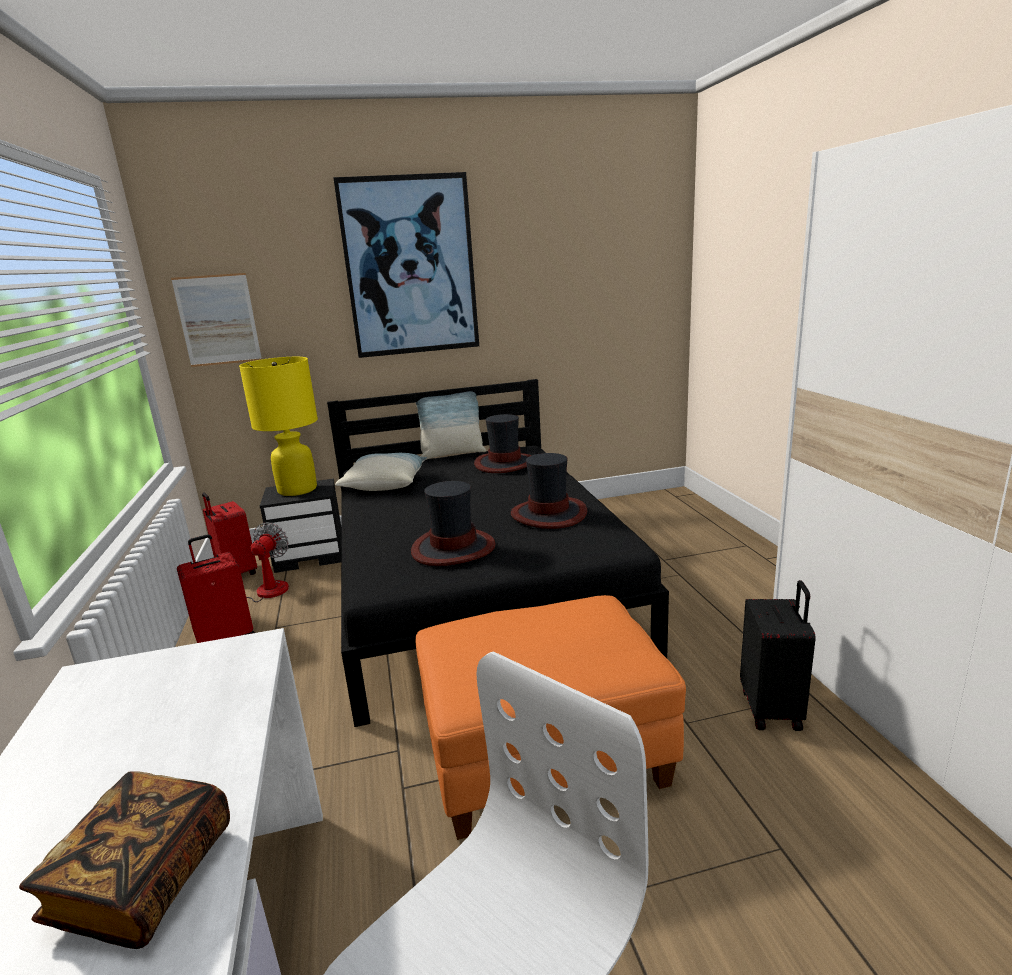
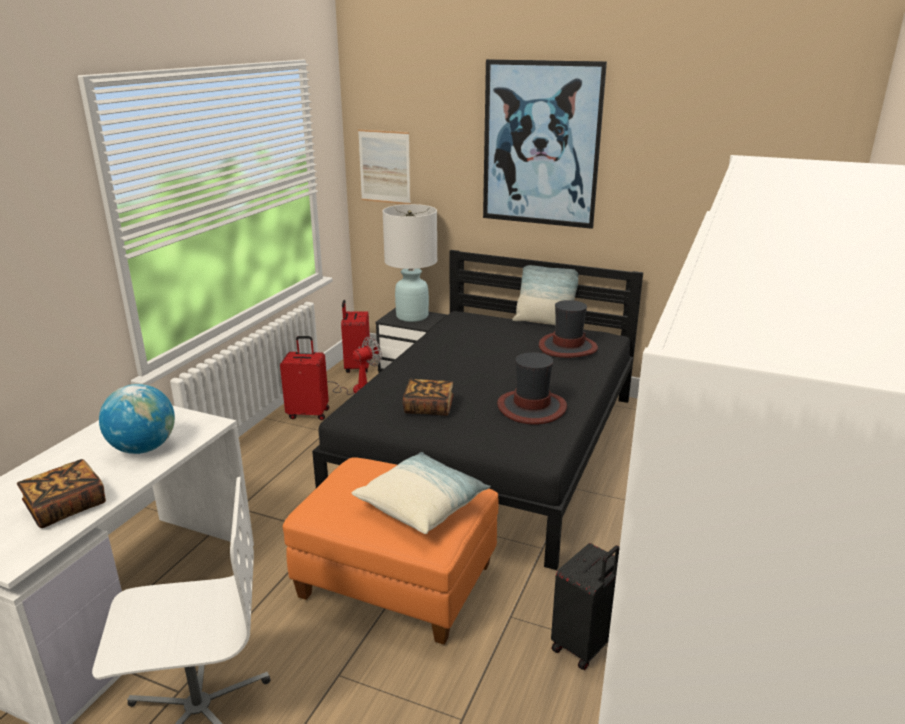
camera: 35 degrees right, 5 degrees up
yellow table lamp [239,357,318,496] -> white table lamp [382,204,437,322]
pillow [335,453,427,491] -> pillow moved to [352,452,491,534]
hat [411,481,496,566] -> book [403,379,454,416]
none -> globe [99,384,175,454]

